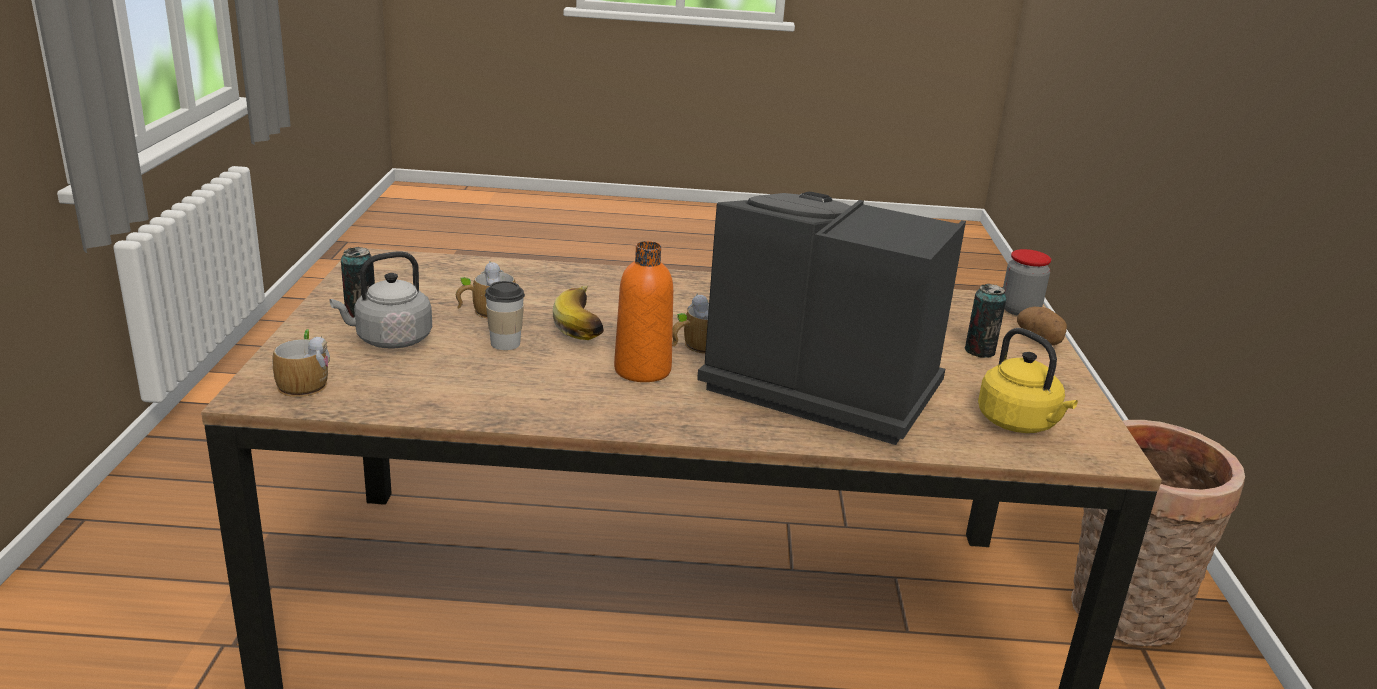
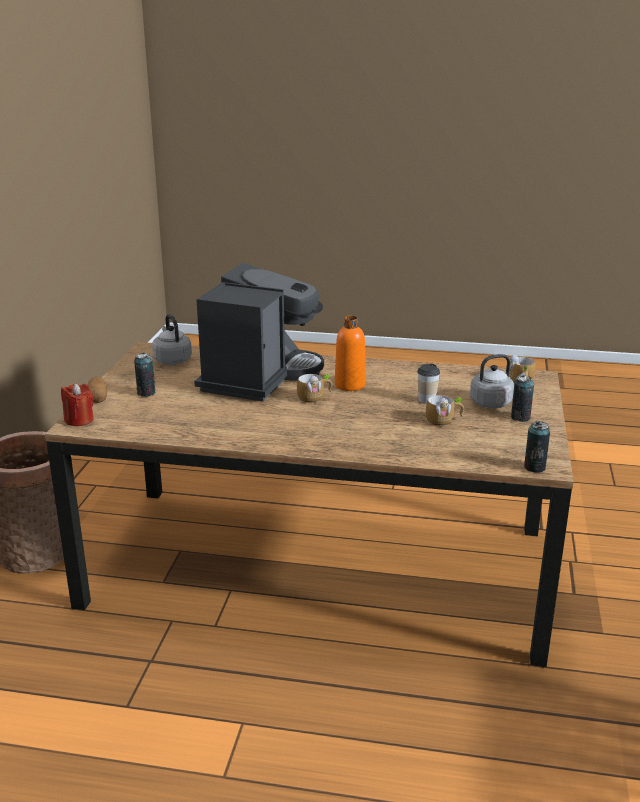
camera: 170 degrees left, 0 degrees up
banana [553,286,604,340] -> none
coffee machine [697,192,966,445] -> coffee machine turned 105 degrees counterclockwise [194,263,324,402]
yellow kettle [978,328,1078,433] -> grey kettle [152,314,192,365]
jar [1003,249,1051,316] -> red candle [61,383,94,426]
none -> can [524,421,550,473]

